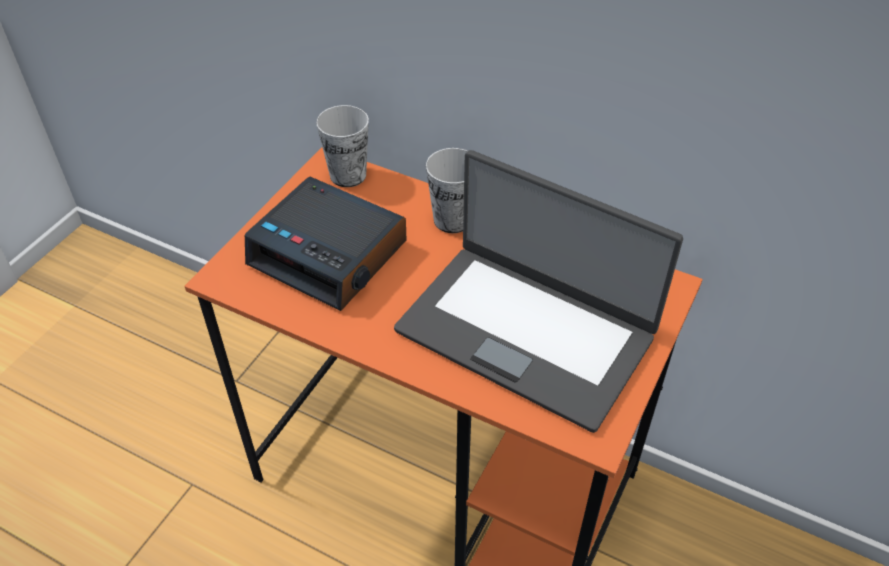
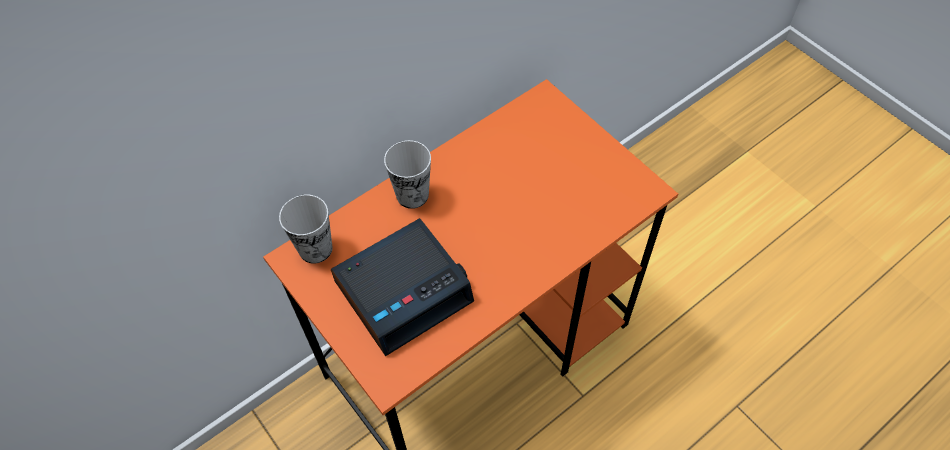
camera: 65 degrees left, 10 degrees up
laptop [394,150,683,433] -> none

